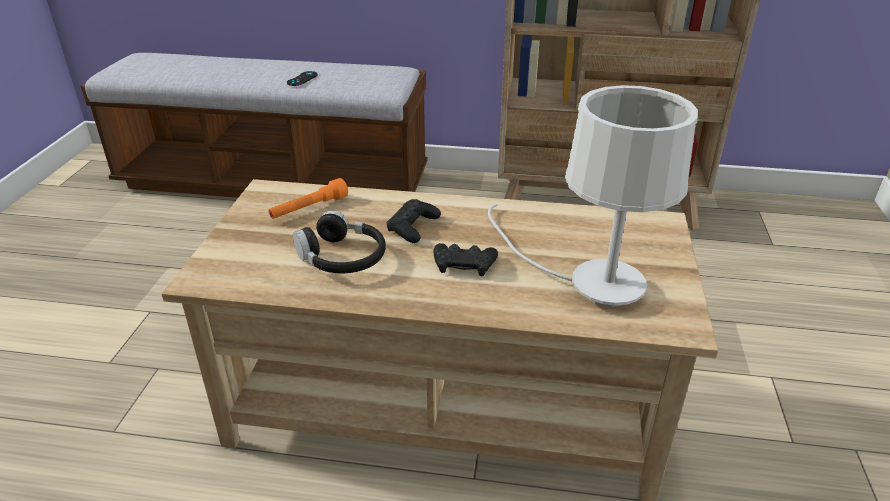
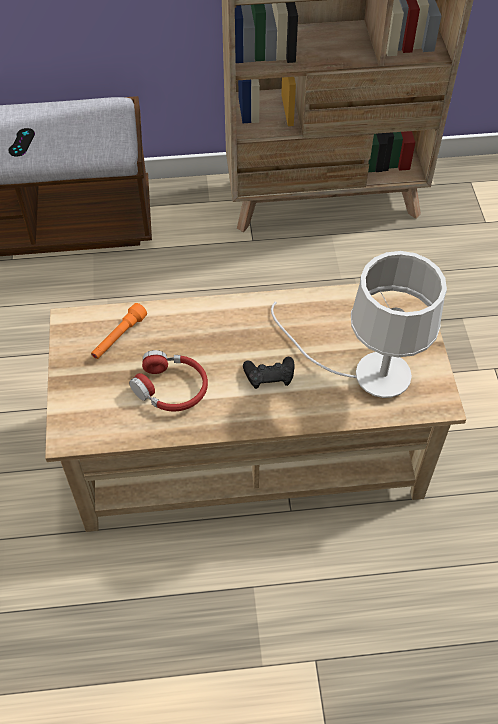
camera: 15 degrees left, 20 degrees up
black headphones [293,210,386,273] -> red headphones [129,350,208,411]
black game controller [386,199,441,243] -> none

